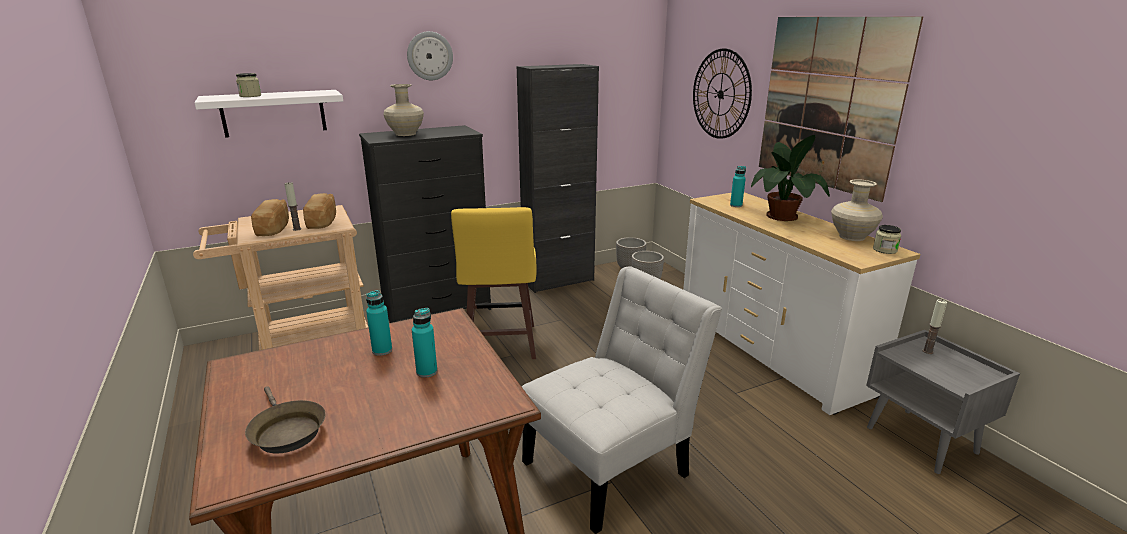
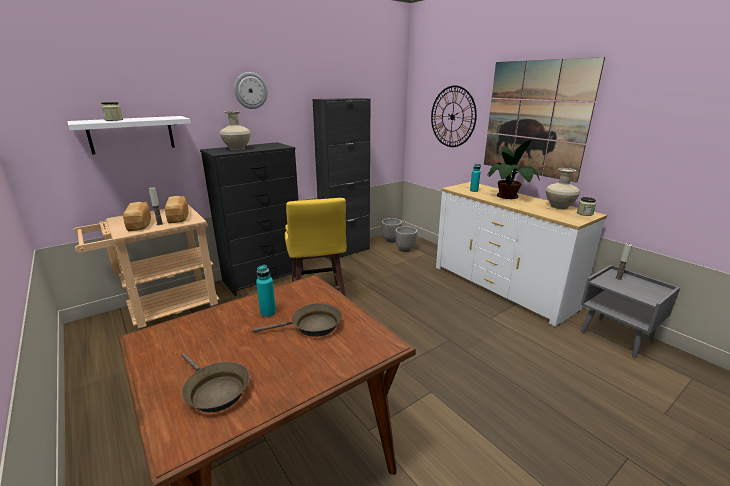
camera: 10 degrees left, 0 degrees up
turquoise bottle [412,308,437,378] -> brown frying pan [252,303,342,337]
white chair [522,266,722,534] -> none

